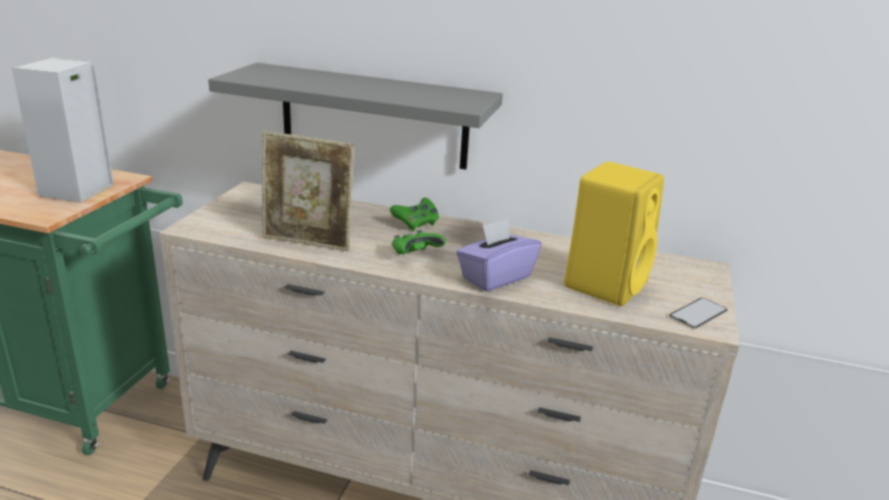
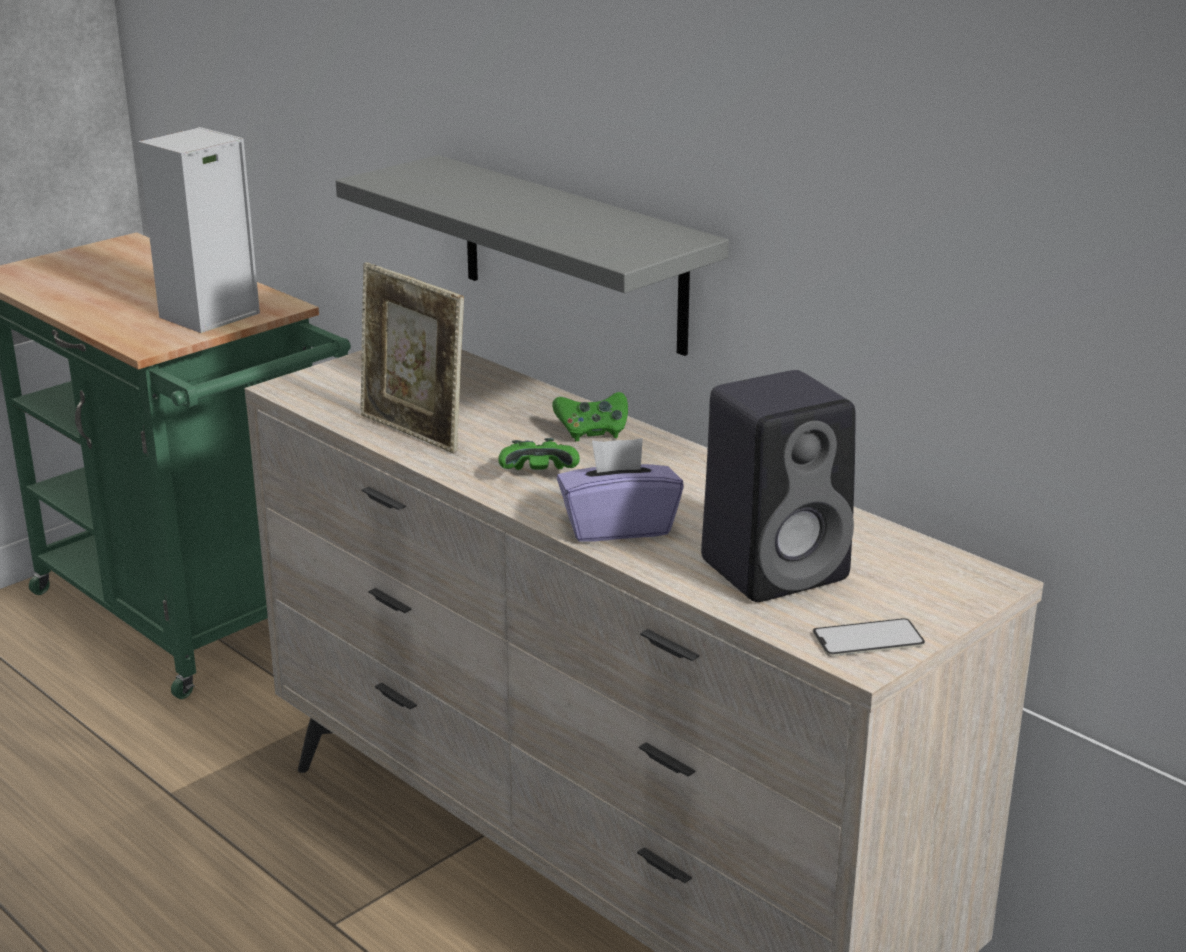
camera: 30 degrees right, 0 degrees up
yellow speaker [564,162,664,306] -> black speaker [701,370,856,602]

